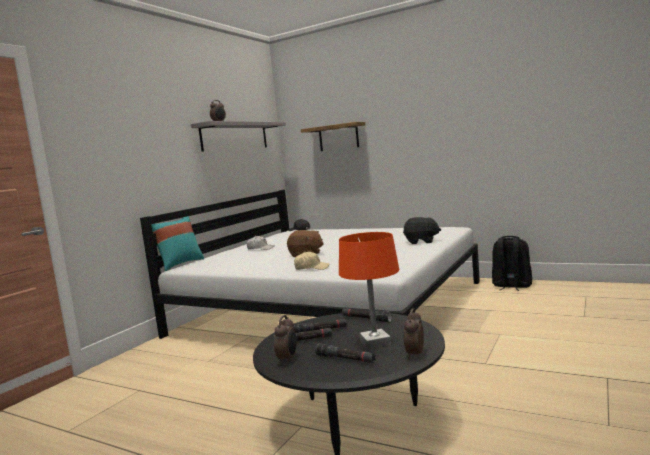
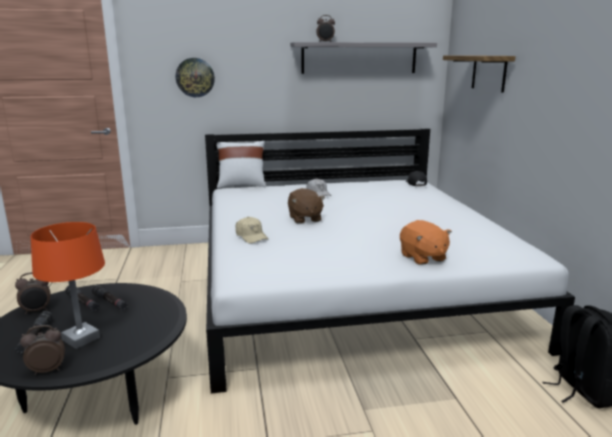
camera: 50 degrees right, 10 degrees up
turquoise pillow [151,216,204,271] -> white pillow [216,141,266,189]
black flashlight [342,308,392,322] -> none
black plush toy [403,217,441,244] -> orange plush toy [400,220,452,265]
none -> wall clock [176,58,215,97]

